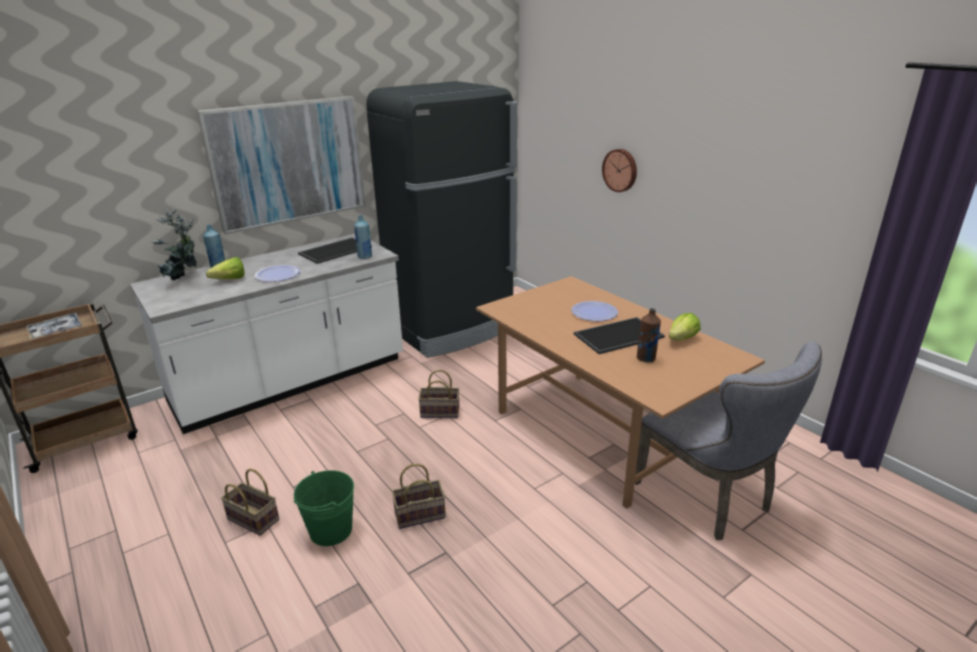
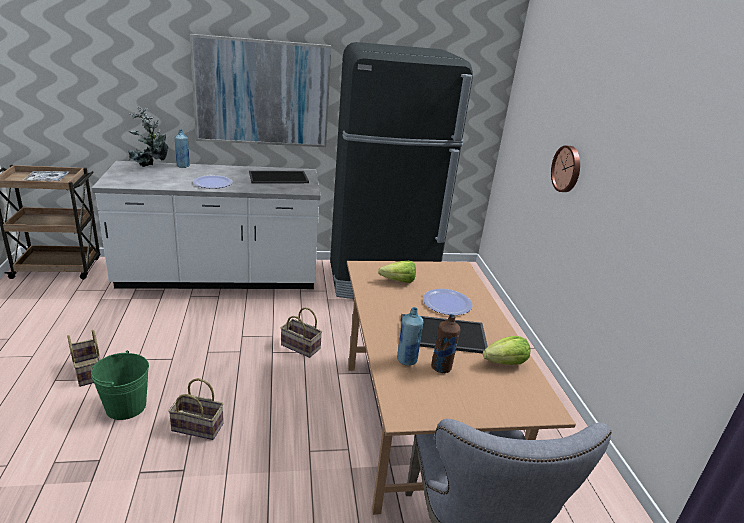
camera: 25 degrees right, 0 degrees up
lettuce [206,257,245,279] -> lettuce moved to [378,261,416,283]
blue bottle [354,215,372,259] -> blue bottle moved to [397,307,423,366]

